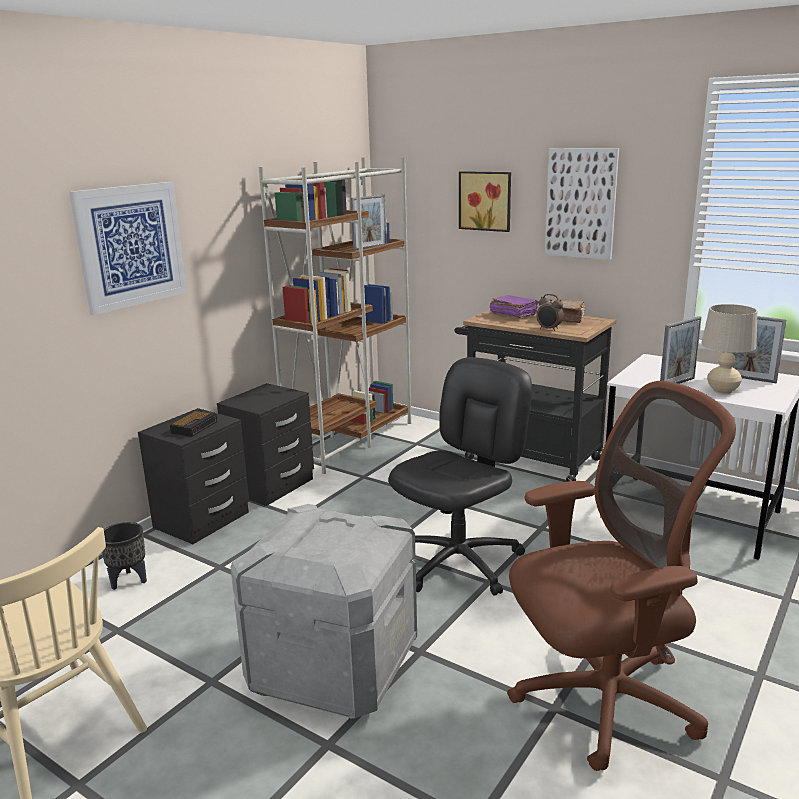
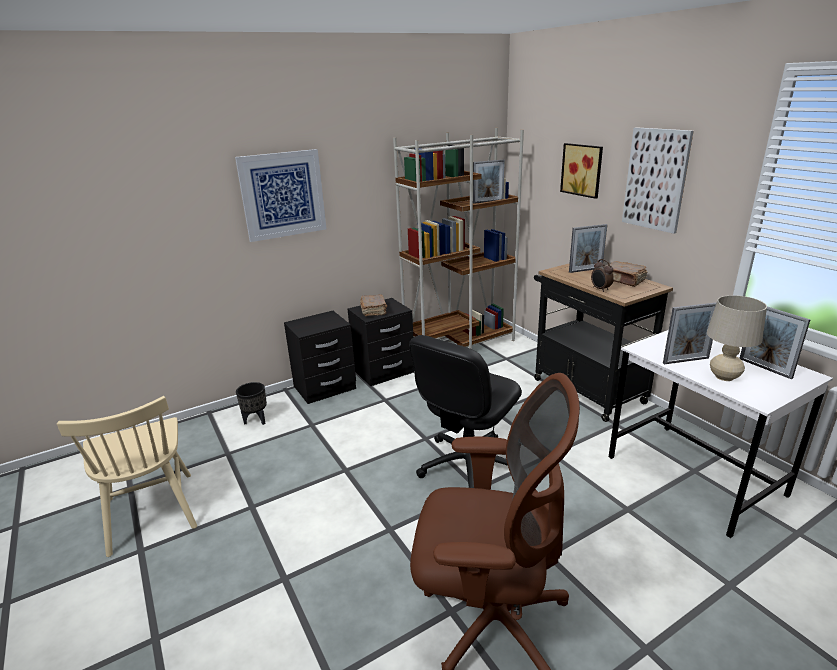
camera: 25 degrees right, 5 degrees up
alarm clock [170,411,217,437] -> none
grey storage box [230,504,417,719] -> none
black office chair [388,357,532,596] -> black office chair turned 150 degrees clockwise [409,335,522,488]
purple book [490,295,539,318] -> picture frame [569,224,608,273]
none -> brown book [360,294,387,316]

